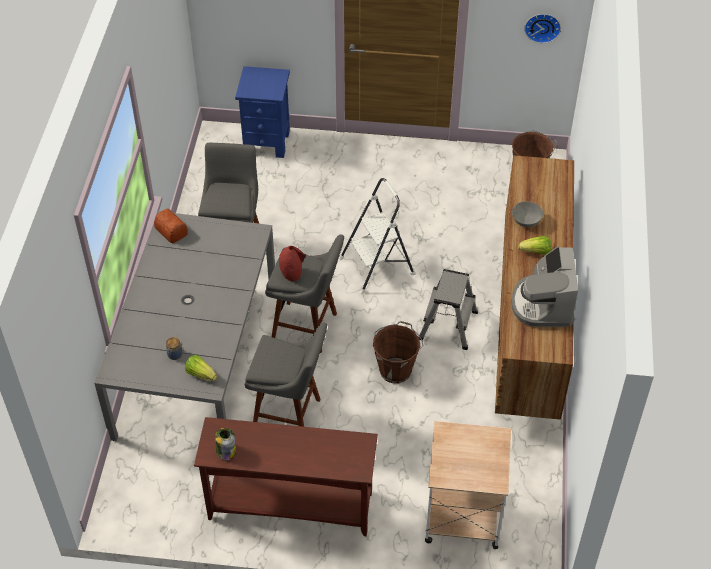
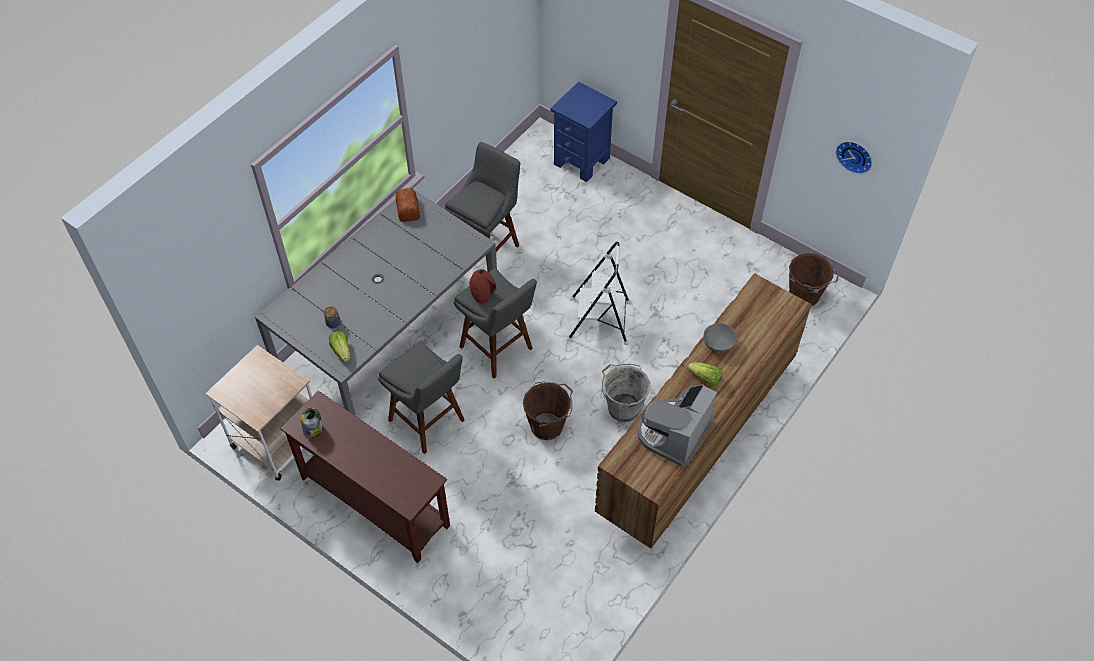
camera: 30 degrees right, 5 degrees up
grey step ladder [418,269,478,350] -> grey bucket [602,364,650,422]
beige cart [425,421,511,549] -> beige cart moved to [205,345,312,481]

